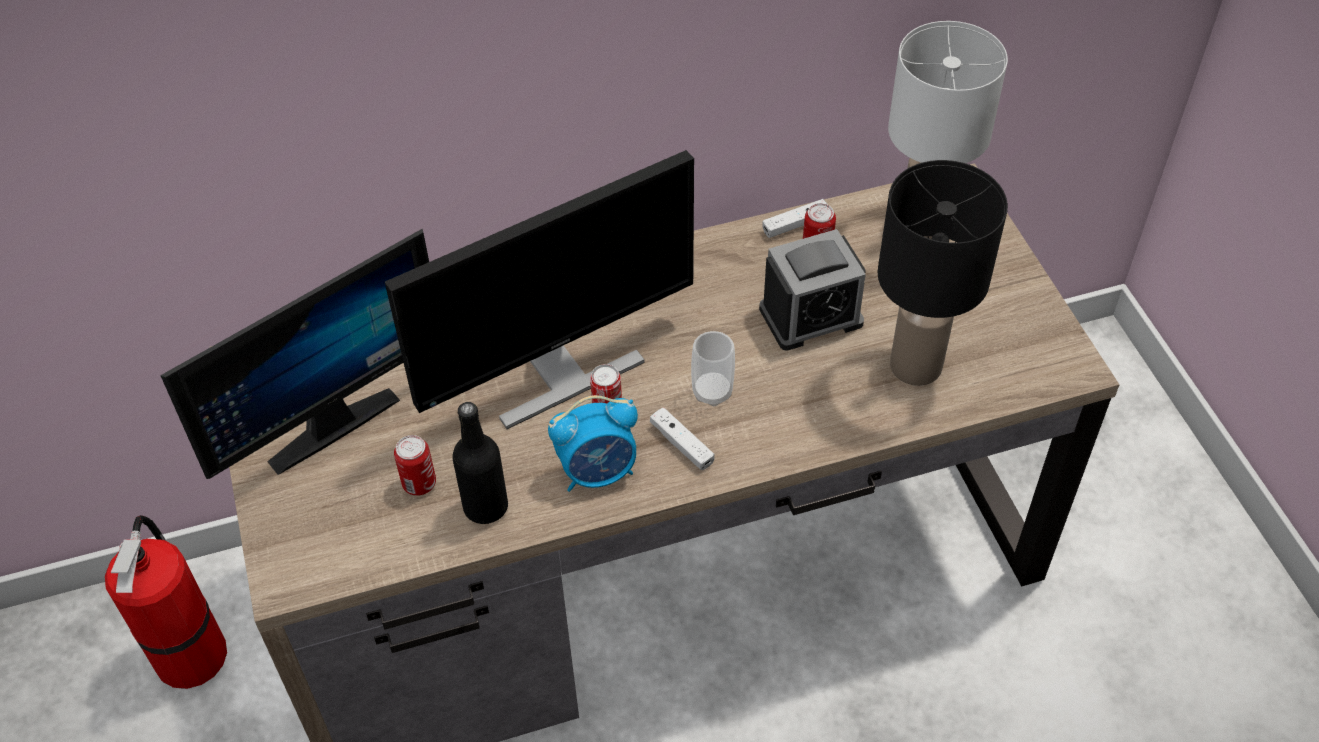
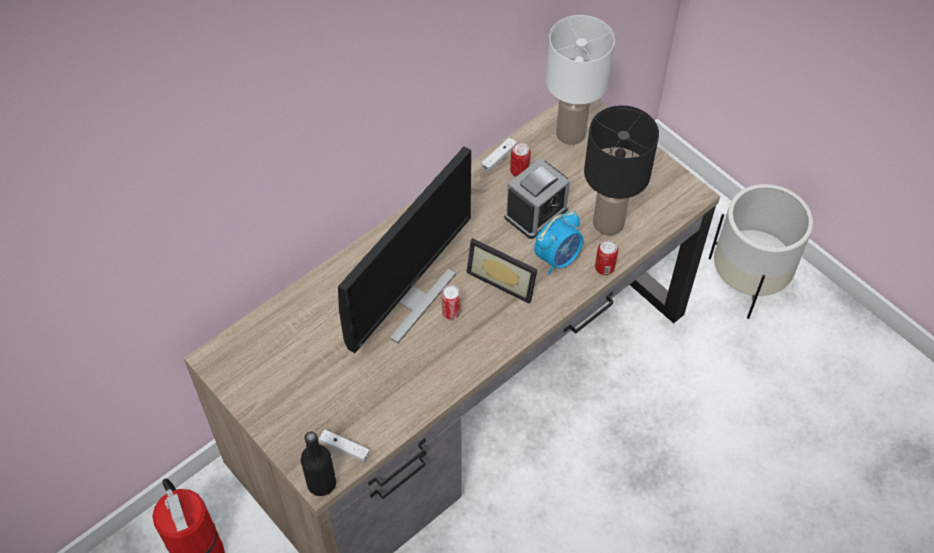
camera: 25 degrees left, 5 degrees up
monitor [160,228,429,479] -> none
can [394,435,436,496] -> can moved to [595,240,618,275]
black bottle [452,402,508,524] -> black bottle moved to [301,432,336,496]
alarm clock [548,395,638,492] -> alarm clock moved to [534,211,583,275]
white game controller [650,407,715,470] -> white game controller moved to [319,430,369,462]
cup [691,331,735,406] -> picture frame [466,238,538,304]
none -> white planter [708,184,813,319]

